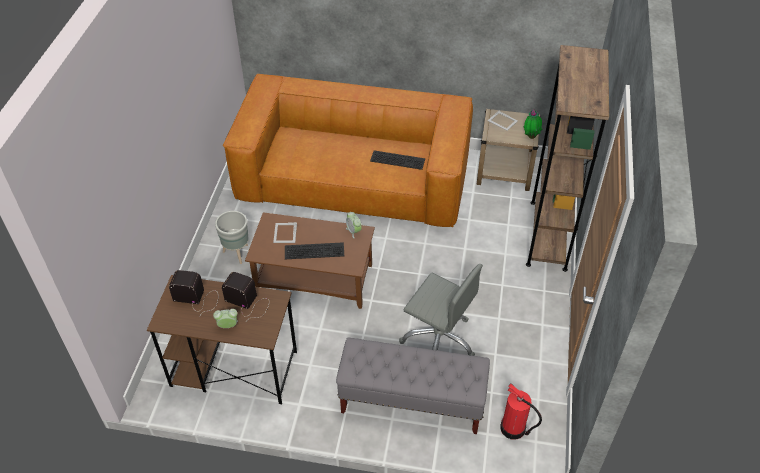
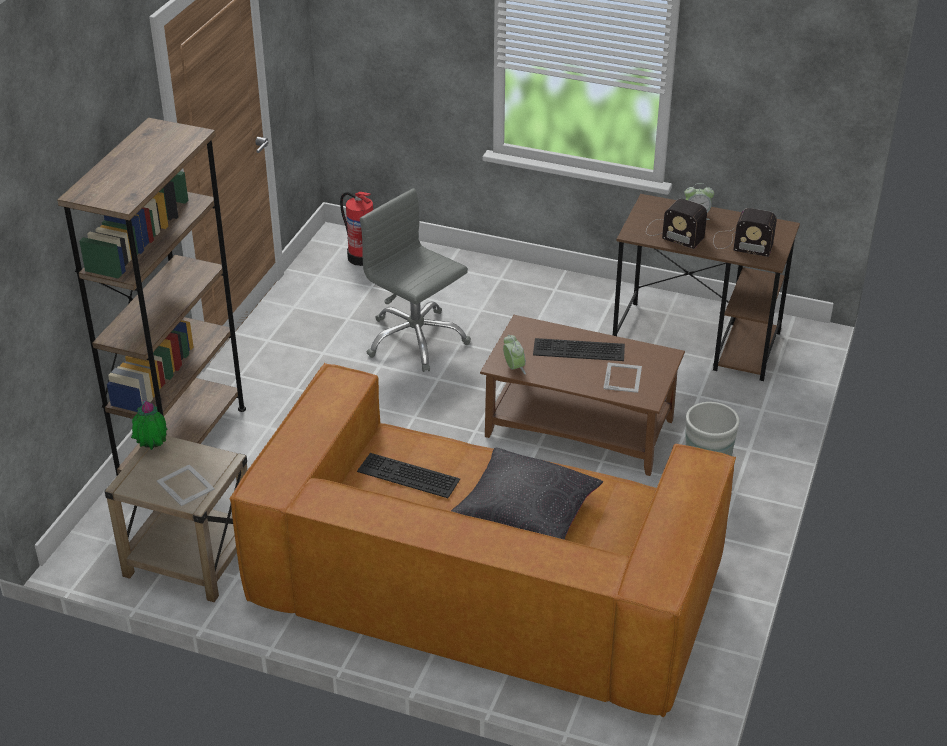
camera: 170 degrees left, 10 degrees down
grey bench [336,337,490,434] -> none
none -> black pillow [451,448,603,540]

